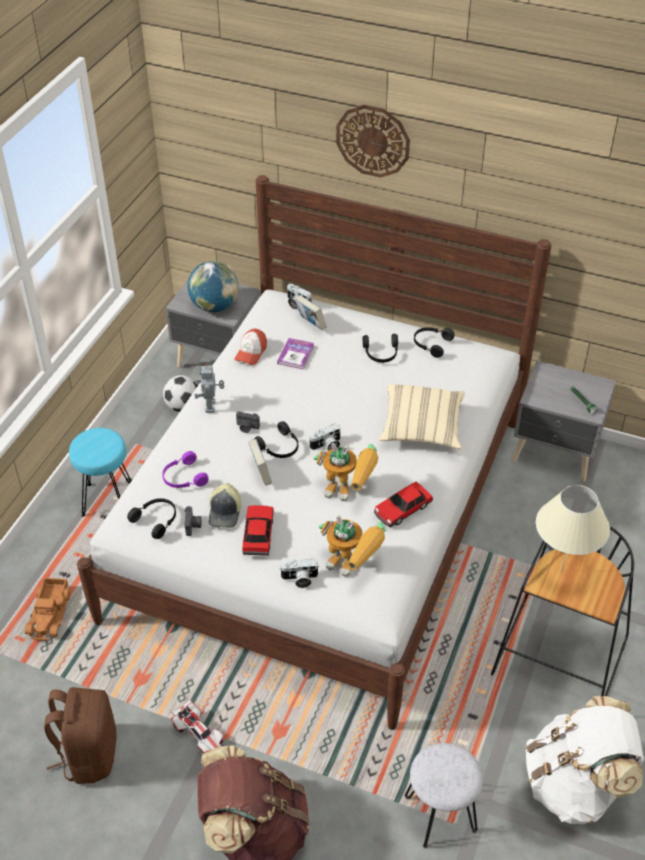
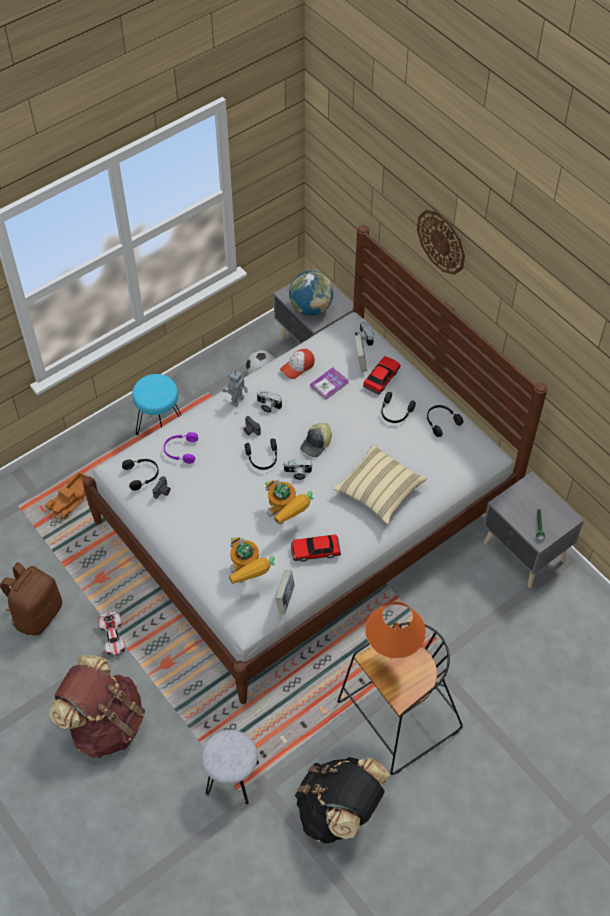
camera: 30 degrees right, 10 degrees up
cap [209,483,241,528] -> cap moved to [300,423,332,457]
toy car [242,505,274,556] -> toy car moved to [363,356,401,395]
book [248,439,272,486] -> book moved to [275,570,295,614]
camera [279,558,318,588] -> camera moved to [257,389,282,413]
white backpack [525,696,644,824] -> black backpack [295,757,390,843]
beige table lamp [536,485,610,572] -> orange table lamp [365,602,426,658]

